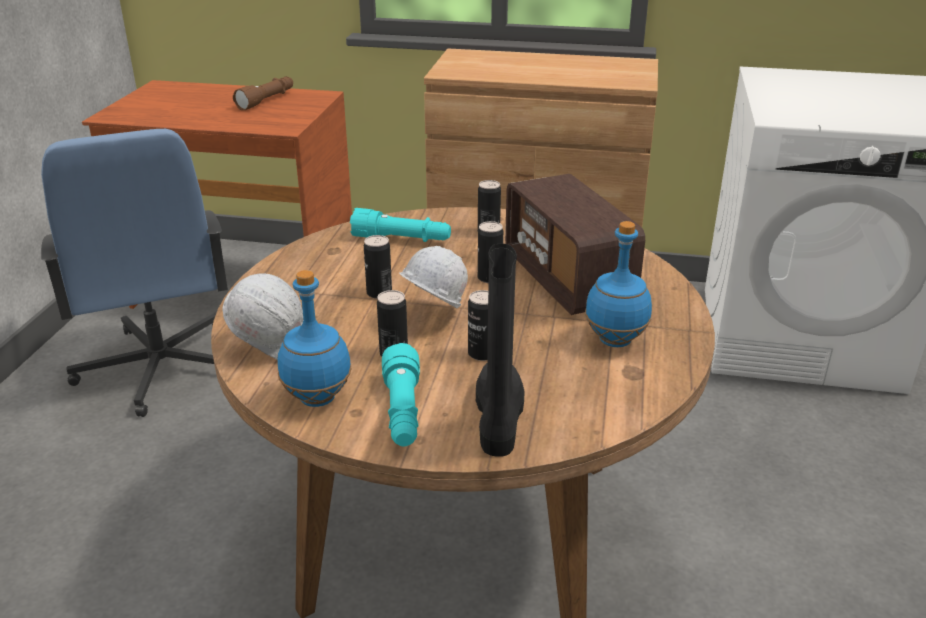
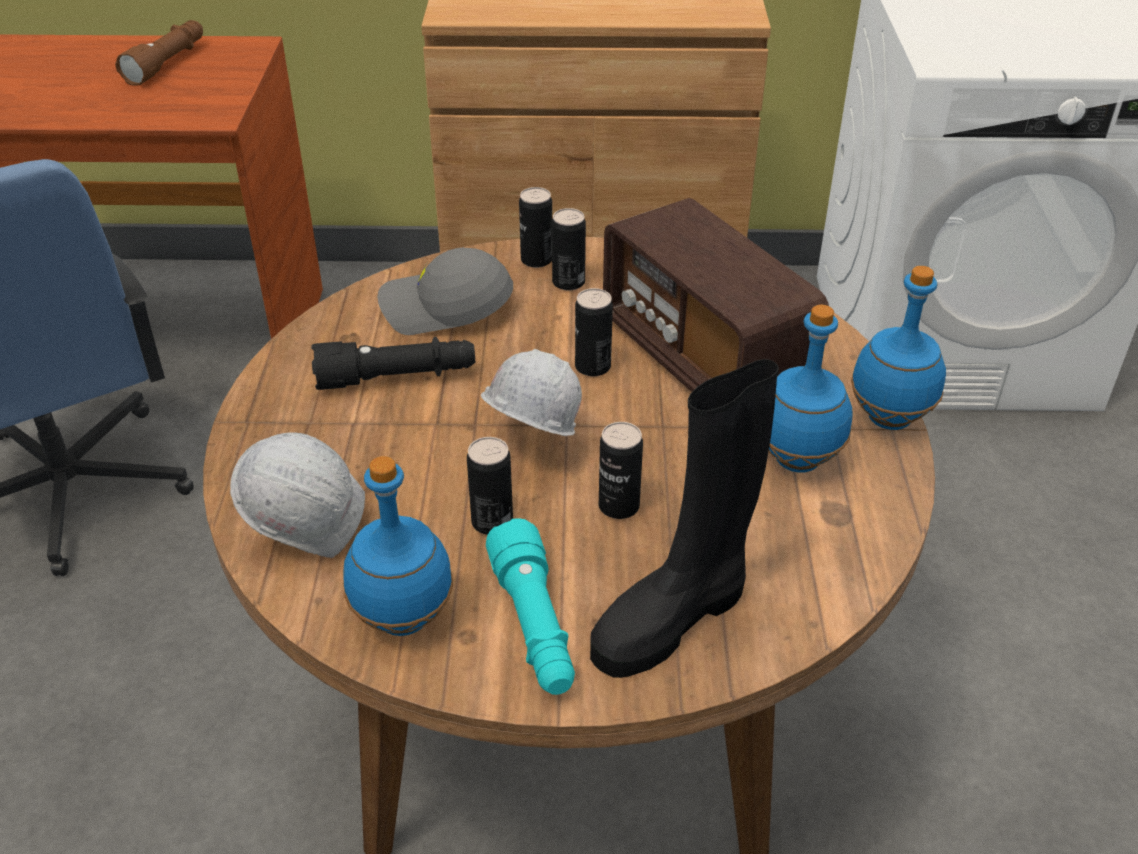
camera: 10 degrees left, 10 degrees up
turquoise flashlight [350,208,451,242] -> grey cap [377,248,513,335]
can [364,235,392,299] -> can moved to [519,187,552,268]
black boot [476,244,525,457] -> black boot turned 120 degrees counterclockwise [590,359,779,678]
none -> black flashlight [311,337,475,390]
none -> blue bottle [851,266,946,430]

